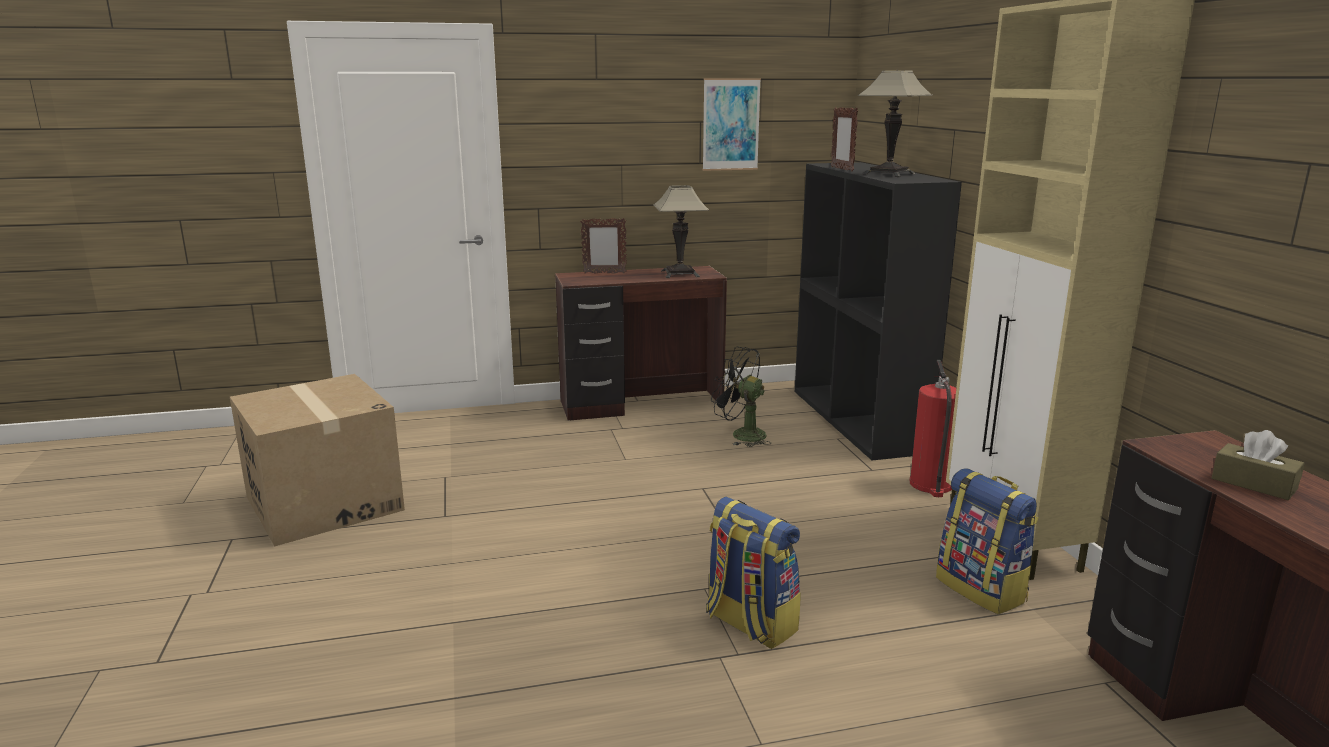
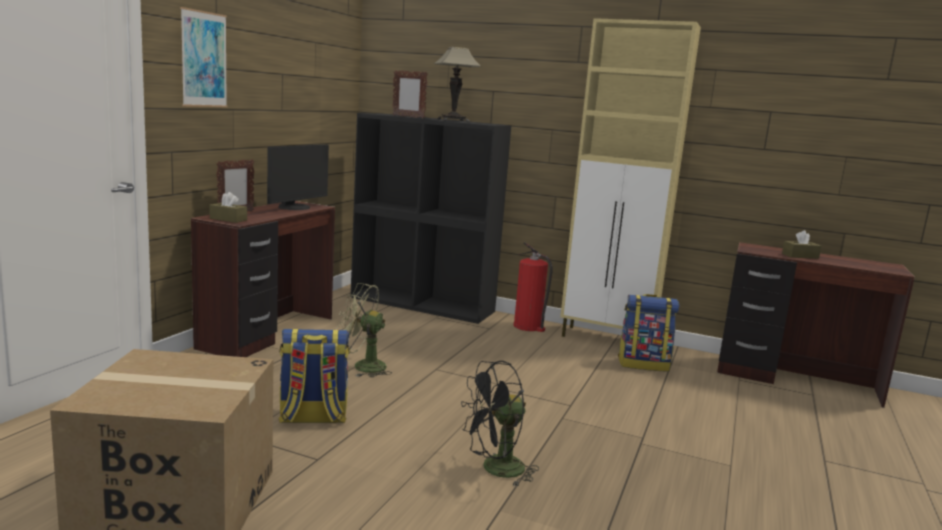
camera: 55 degrees left, 5 degrees down
table lamp [653,185,709,278] -> monitor [267,144,329,210]
picture [703,78,761,171] -> picture moved to [180,7,227,107]
backpack [706,497,801,649] -> backpack moved to [279,329,350,423]
black fan [711,347,771,447] -> black fan moved to [461,361,539,487]
none -> brown tissue box [210,192,247,223]
none -> green fan [336,283,392,378]

